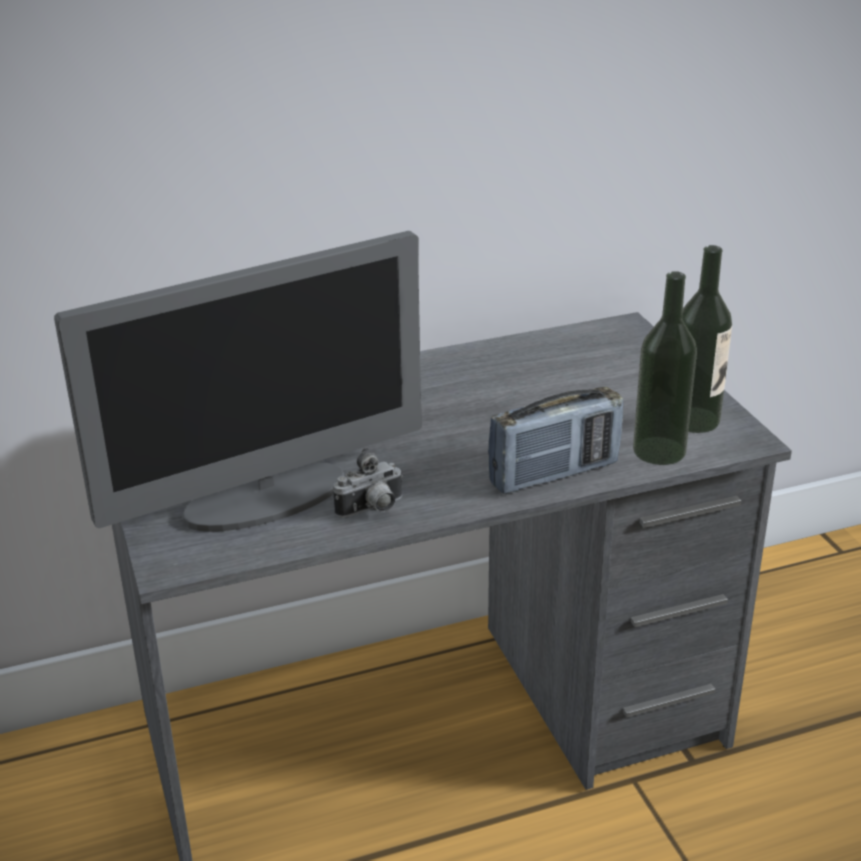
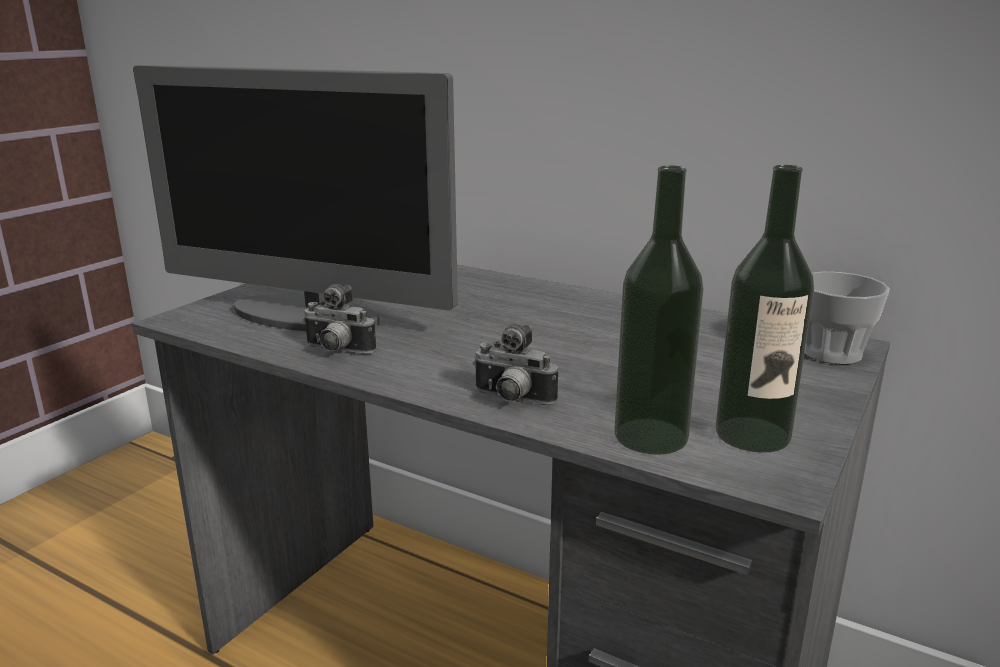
camera: 50 degrees right, 10 degrees down
radio [488,387,623,494] -> camera [473,324,558,405]
none -> cup [805,272,890,364]

